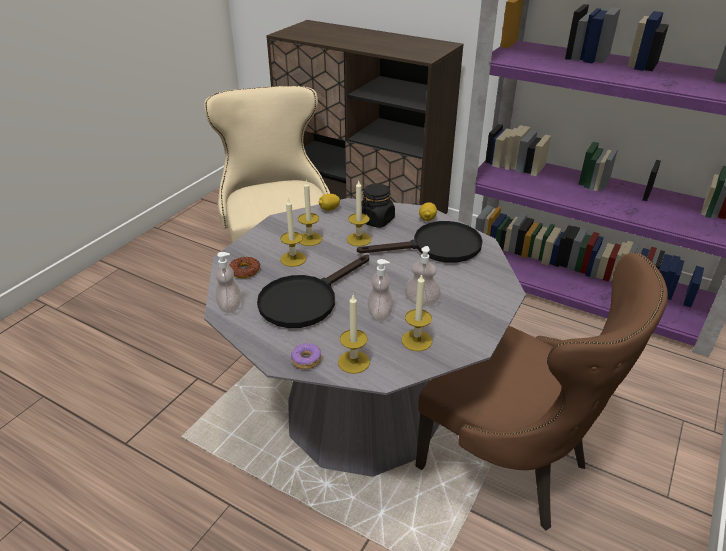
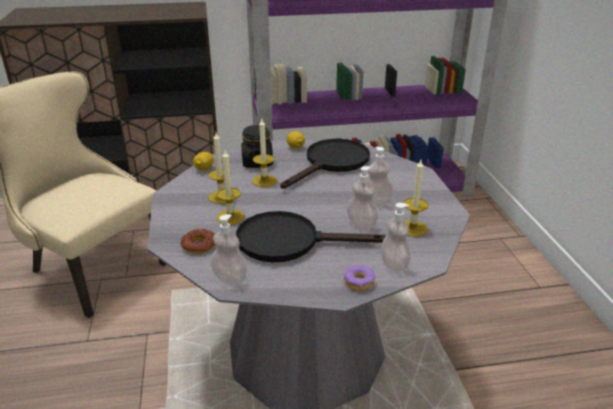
camera: 40 degrees left, 5 degrees down
black frying pan [257,255,369,328] -> black frying pan turned 90 degrees clockwise [236,211,386,263]
candle [338,295,370,374] -> soap dispenser [381,203,411,272]
brown chair [416,252,668,531] -> none

